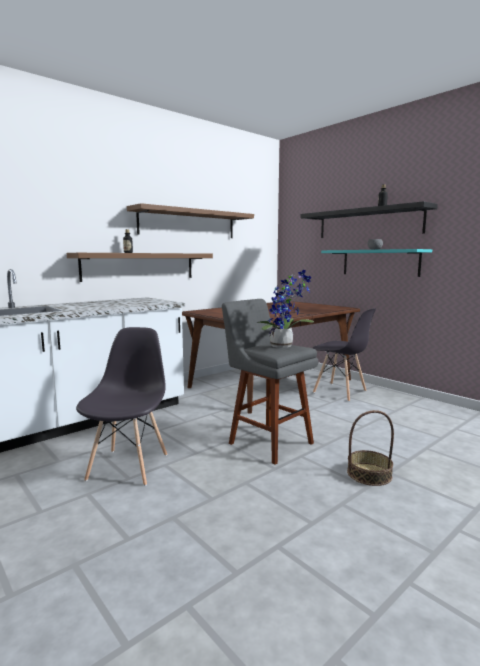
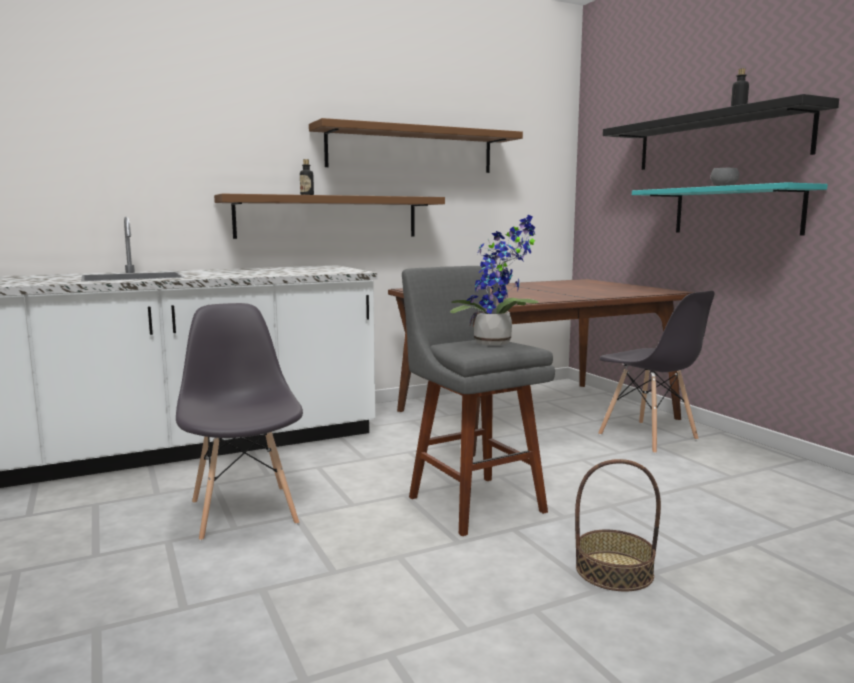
camera: 15 degrees right, 0 degrees up
grey chair [76,327,167,486] -> grey chair turned 45 degrees counterclockwise [176,303,303,541]

